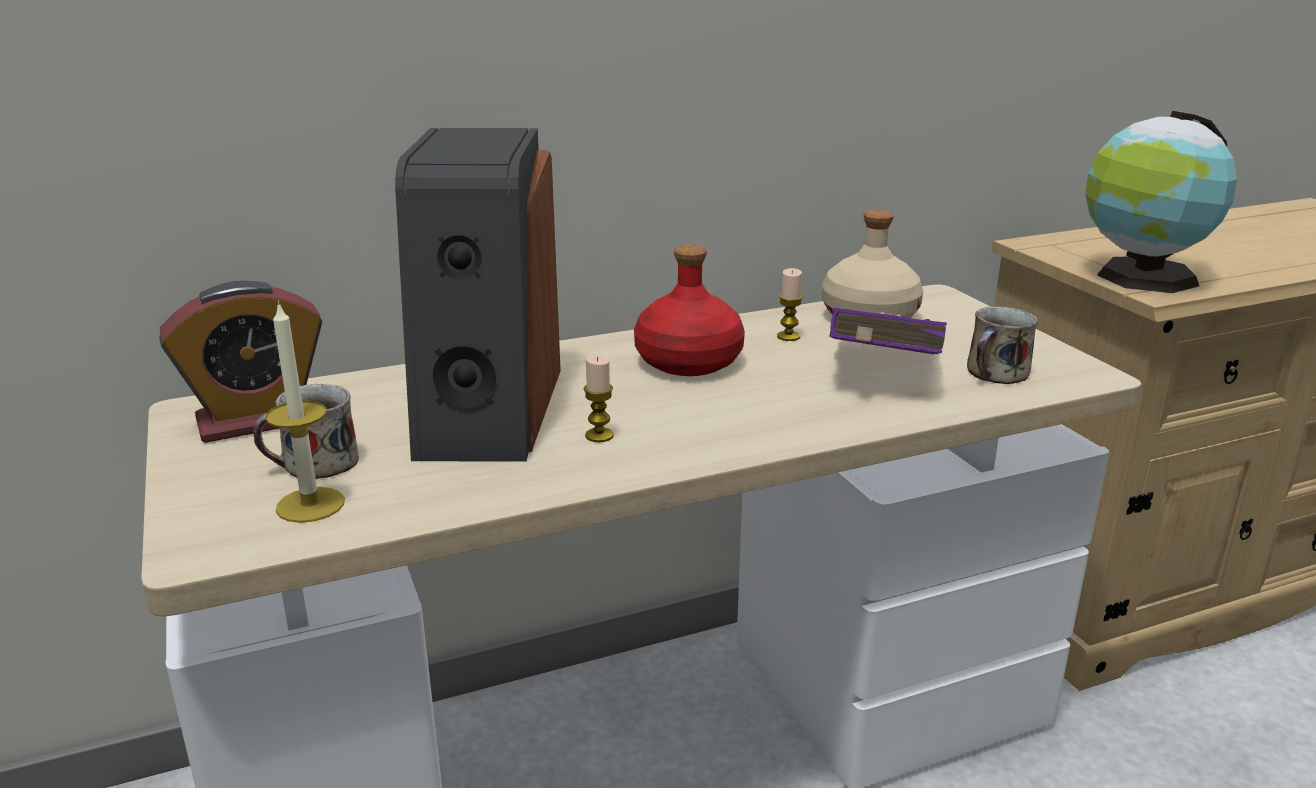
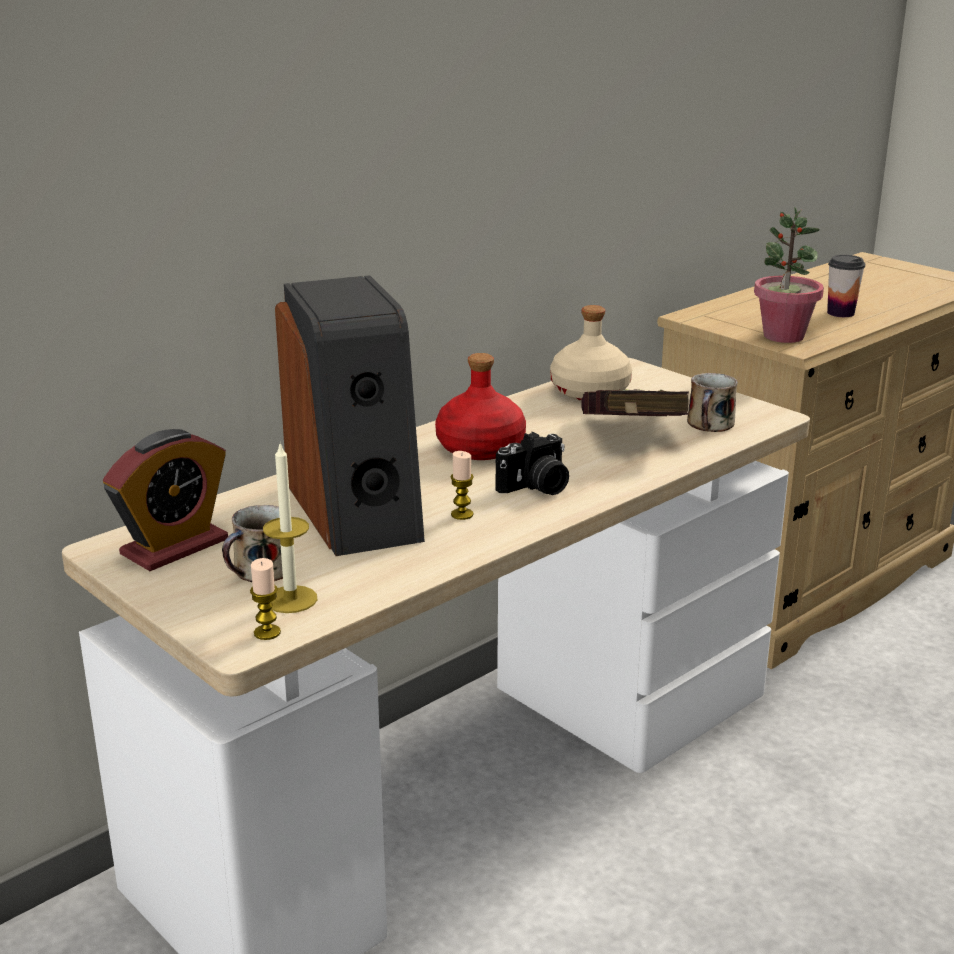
camera: 20 degrees left, 0 degrees up
candle [777,268,803,341] -> candle moved to [250,558,281,640]
purple book [829,307,947,354] -> red book [581,389,689,416]
globe [1085,111,1237,293] -> potted plant [754,207,824,343]
none -> camera [495,432,569,495]
none -> cup [827,255,865,317]

